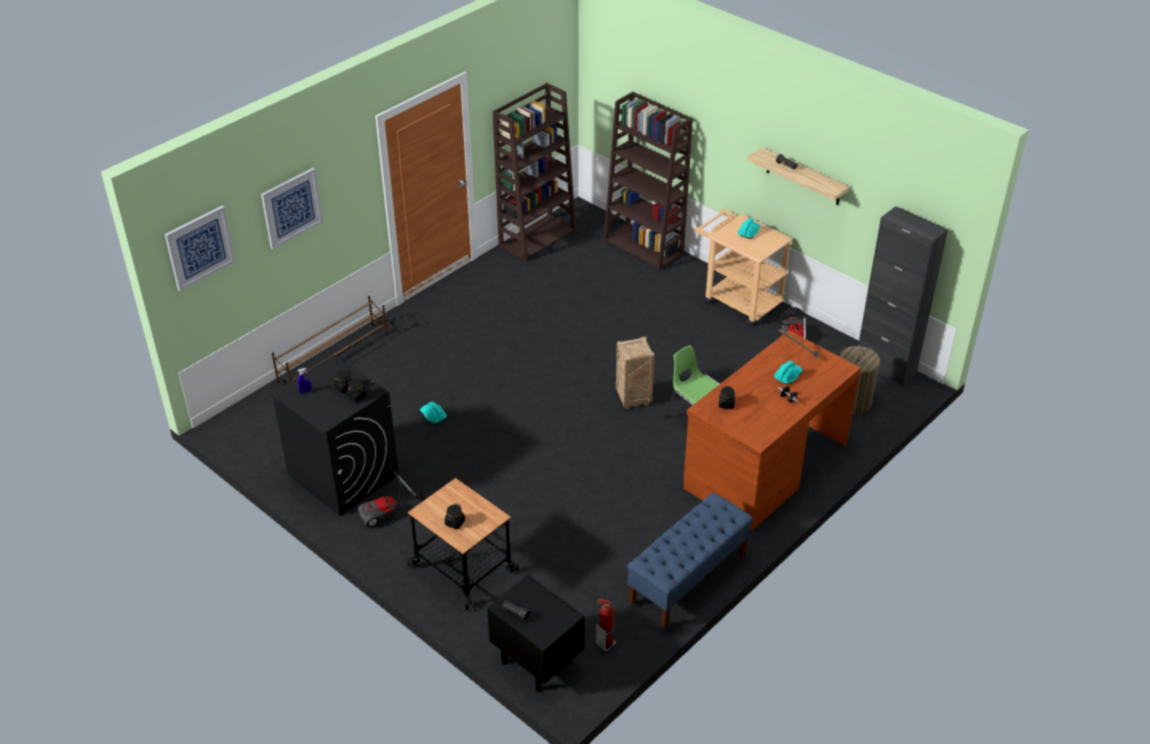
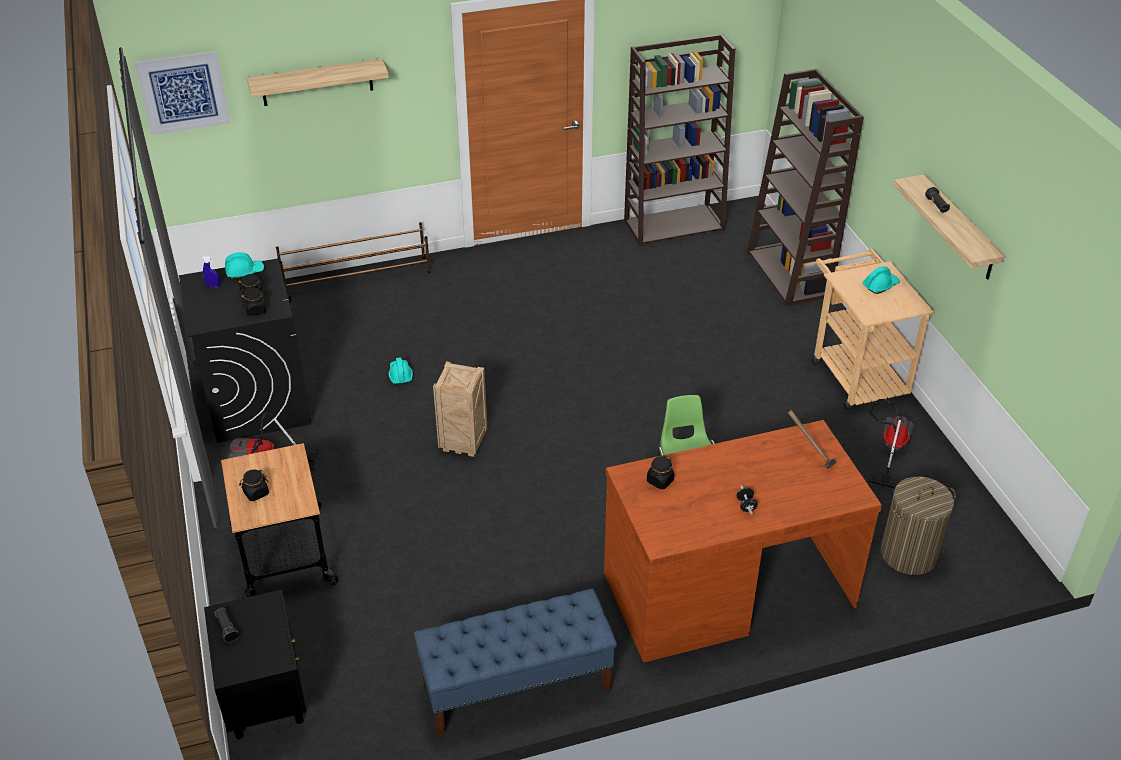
camera: 30 degrees right, 0 degrees up
picture [261,168,323,249] -> shelf [247,59,389,106]
fire extinguisher [596,599,616,652] -> none
crate [616,336,655,409] -> crate moved to [433,361,487,457]
turquoise hard hat [774,361,803,385] -> turquoise hard hat moved to [225,252,264,279]
black cabinet [858,206,948,386] -> none

